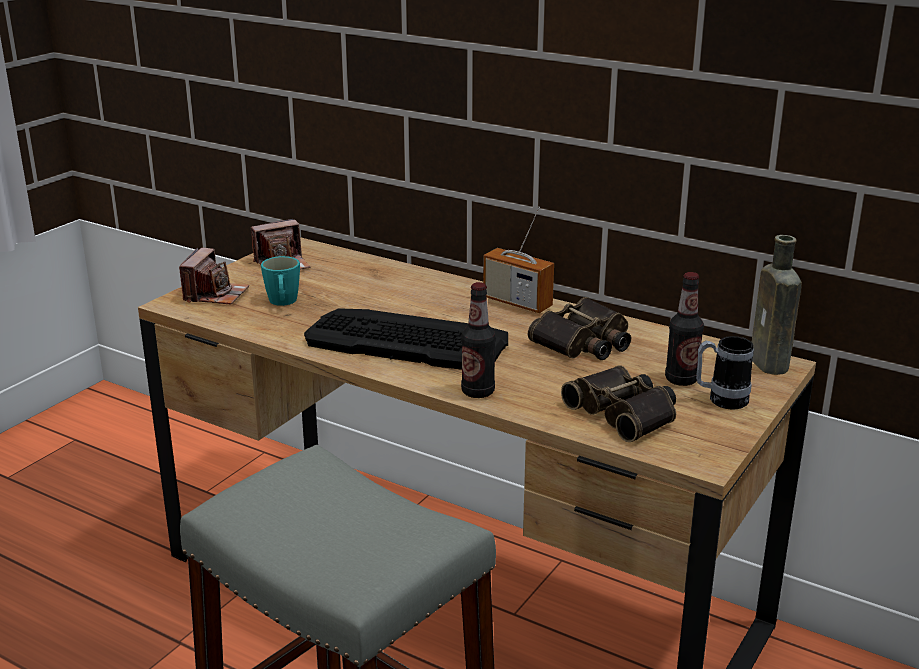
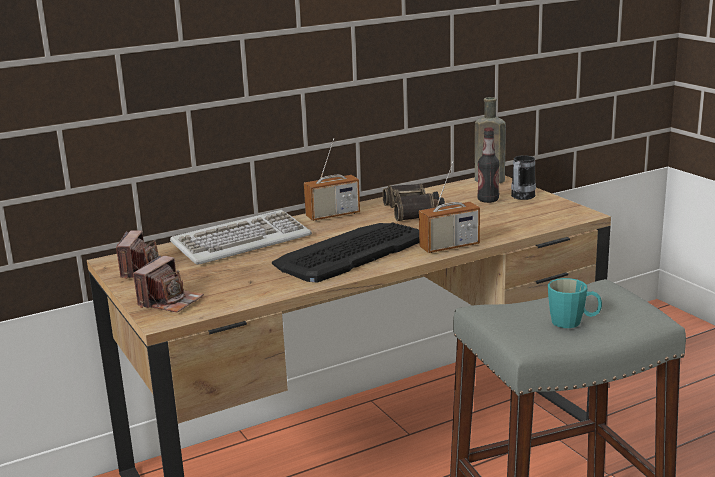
camera: 60 degrees left, 5 degrees down
camera [179,248,249,304] -> camera turned 75 degrees clockwise [133,256,204,313]
turquoise mug [261,256,300,306] -> turquoise mug moved to [548,278,602,328]
bottle [461,282,496,398] -> radio [419,161,480,253]
binoculars [561,366,676,442] -> none
none -> keyboard [170,210,312,265]

